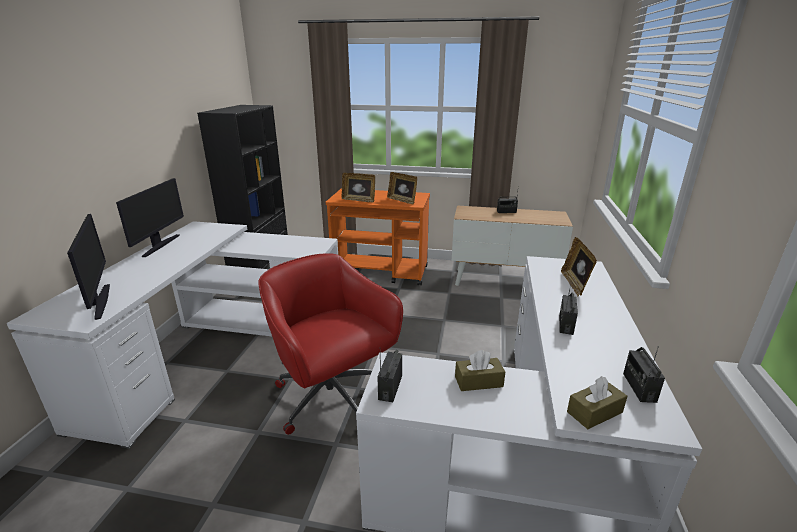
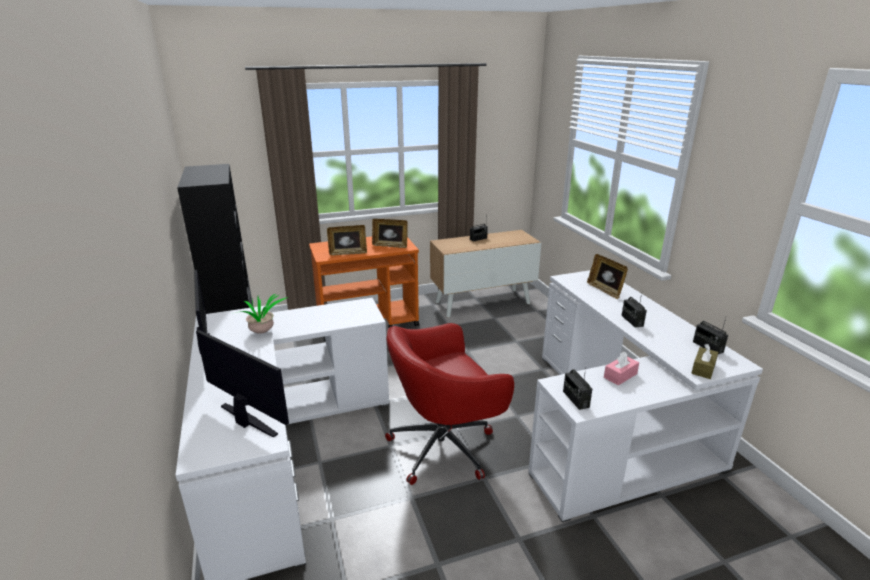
camera: 30 degrees left, 0 degrees up
red office chair [258,253,403,435] -> red office chair turned 45 degrees counterclockwise [385,323,514,485]
brown tissue box [455,350,505,391] -> pink tissue box [604,351,639,385]
none -> potted plant [236,294,288,334]

